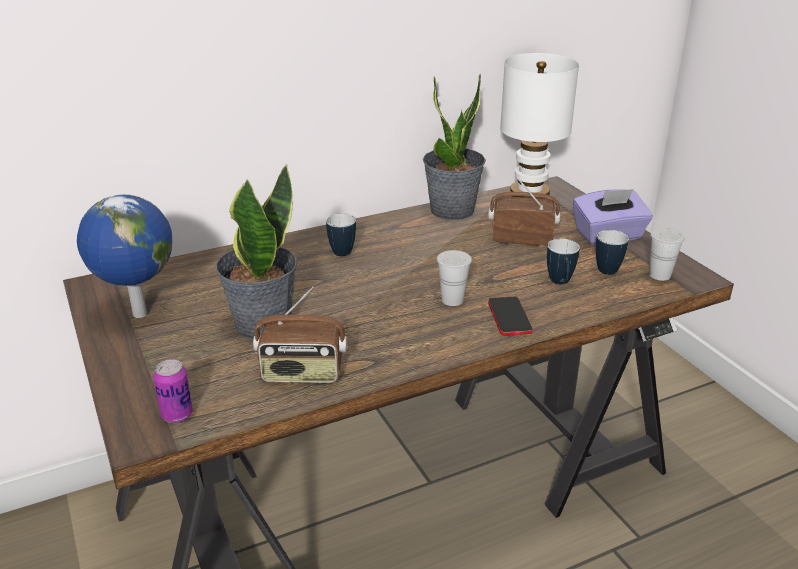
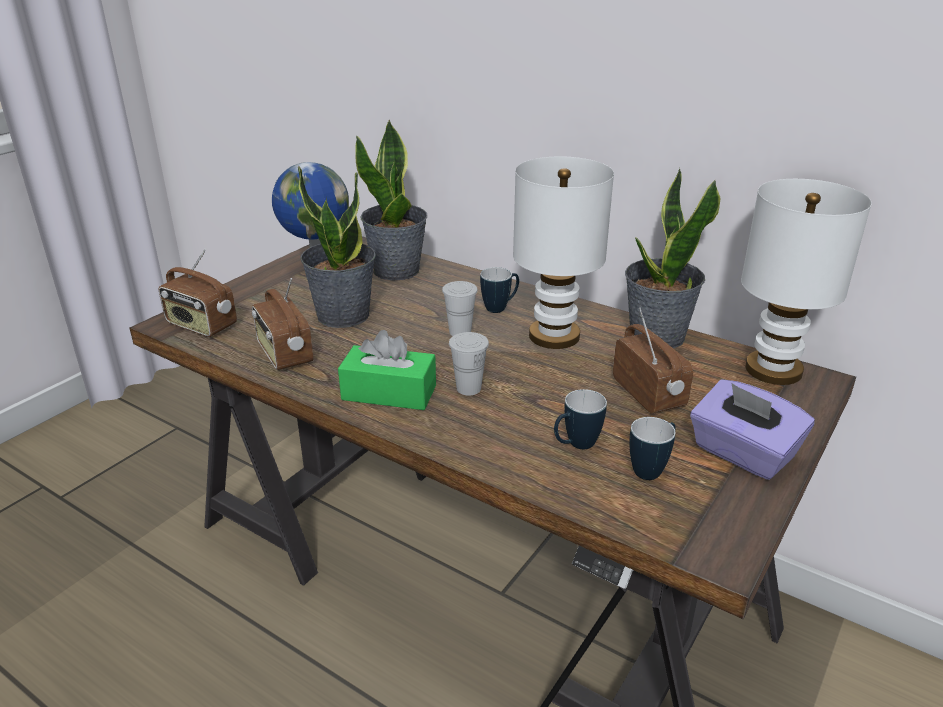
camera: 60 degrees right, 0 degrees up
can [153,359,193,423] -> radio [159,249,237,337]
phone [488,297,532,336] -> none
white cup [650,228,685,281] -> white cup moved to [442,281,478,336]
none -> green tissue box [338,330,436,410]
none -> potted plant [356,119,427,281]
none -> white table lamp [513,156,614,349]

